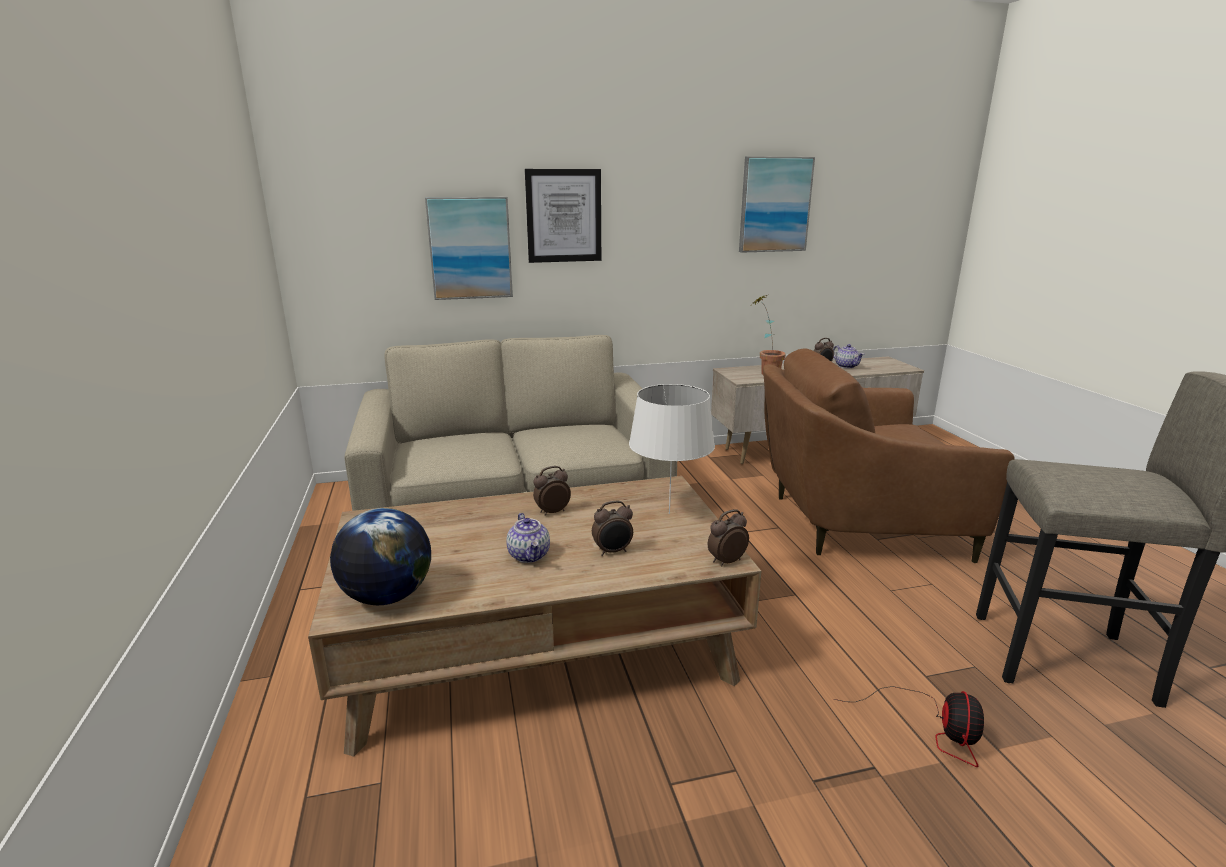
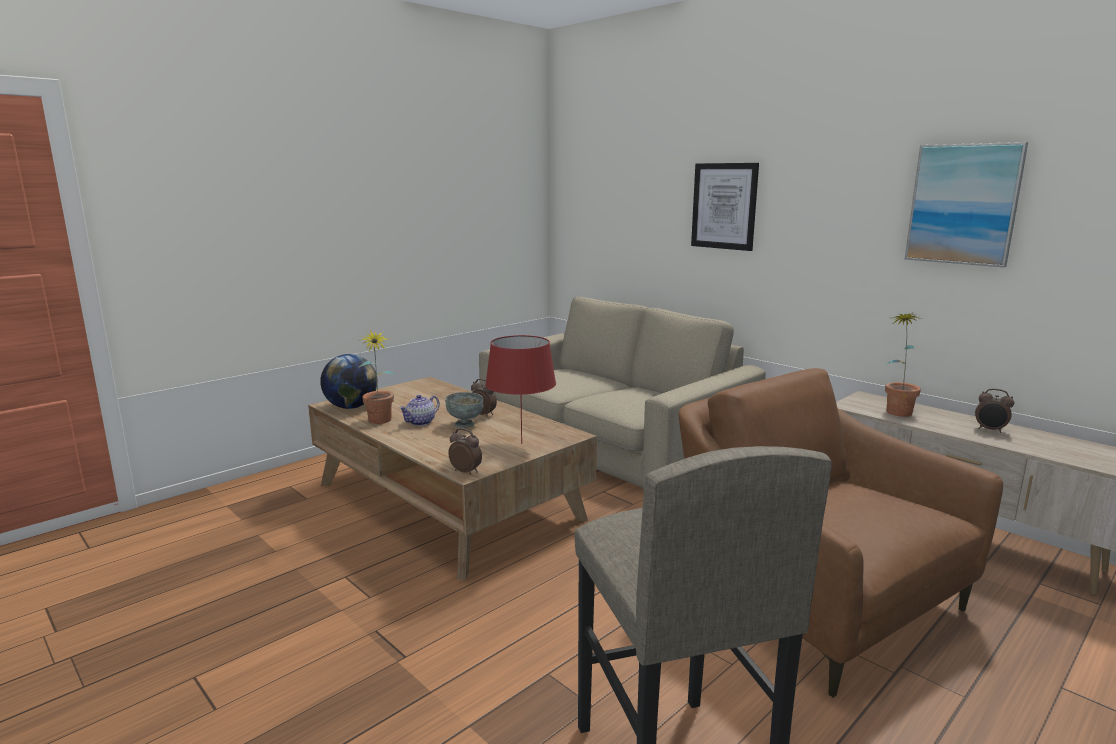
camera: 60 degrees right, 5 degrees down
picture [425,197,513,300] -> none
alarm clock [592,501,633,556] -> none
white table lamp [629,384,715,514] -> red table lamp [485,335,556,444]
teapot [833,344,864,368] -> none
fan [834,686,984,767] -> none
none -> potted plant [359,330,395,424]
none -> grey bowl [445,392,484,428]

